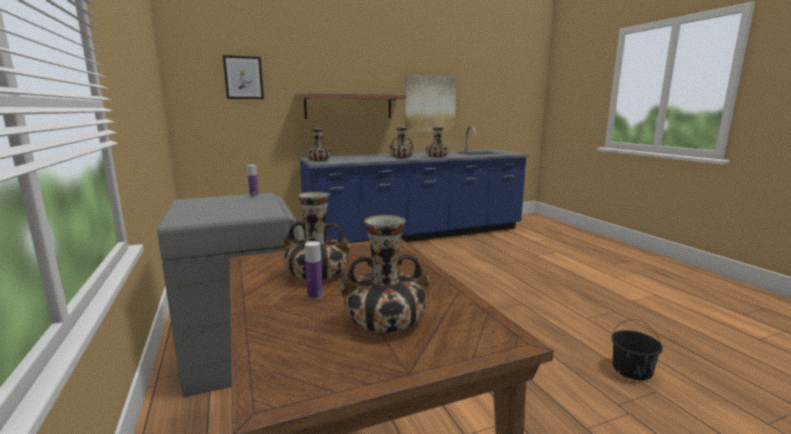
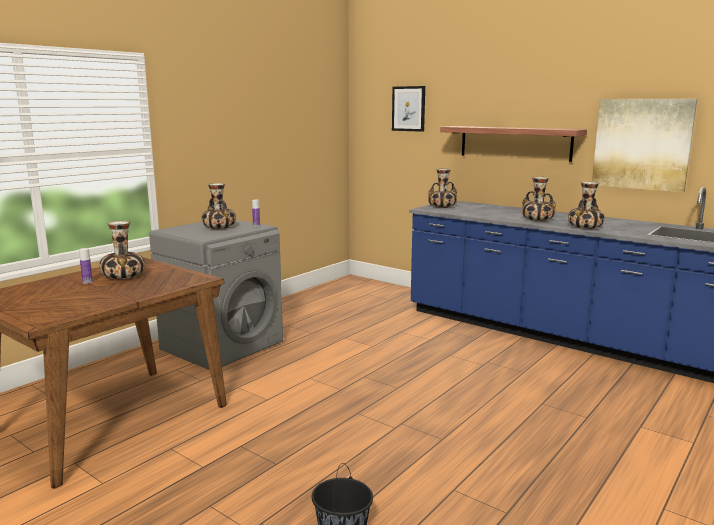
camera: 60 degrees right, 0 degrees up
vase [339,215,430,332] -> vase moved to [202,183,236,229]

